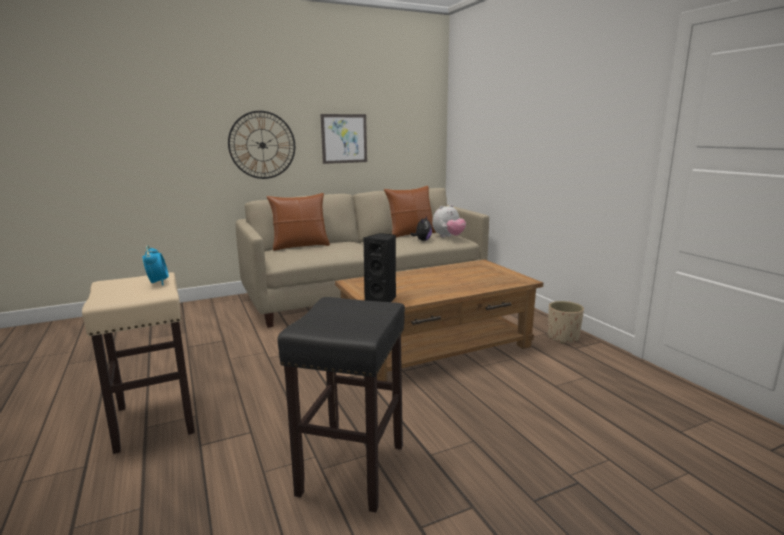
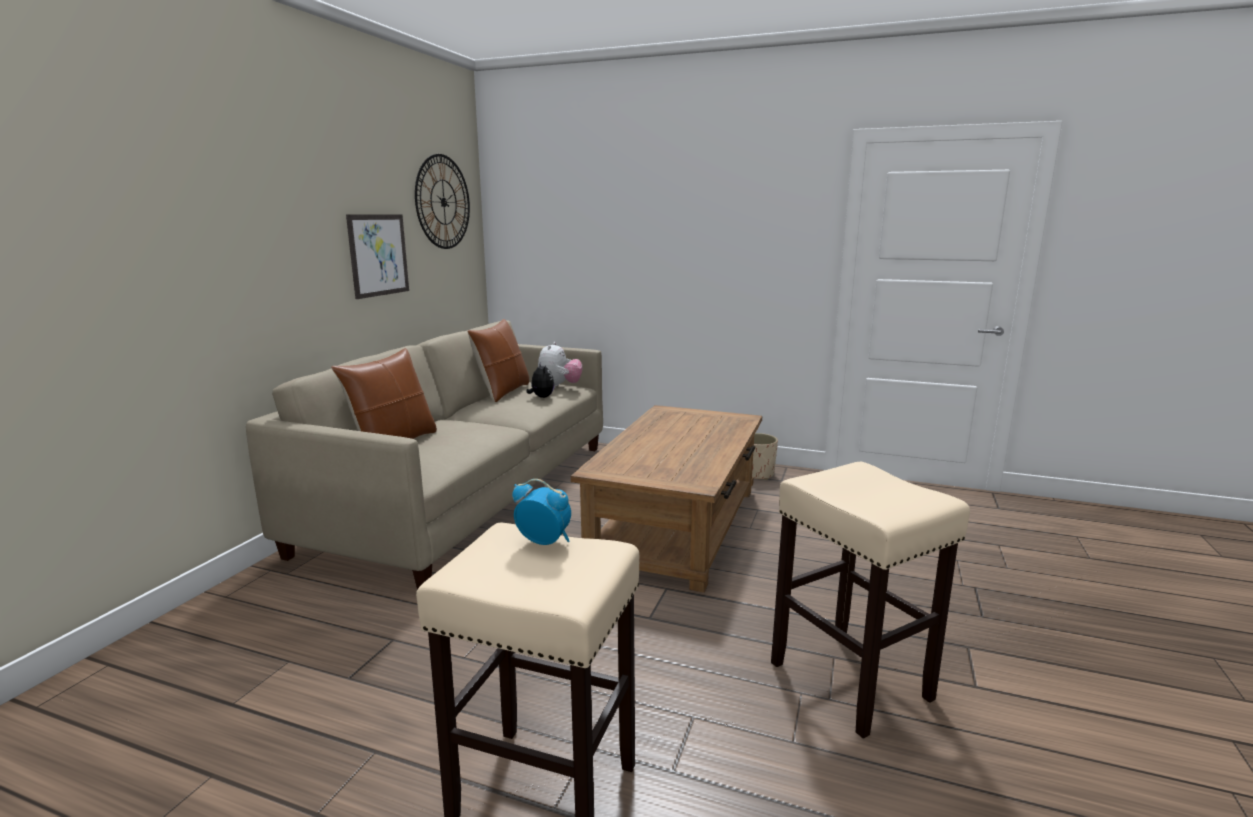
camera: 45 degrees left, 0 degrees up
wall clock [228,111,295,179] -> wall clock moved to [415,154,470,249]
black stool [277,297,405,513] -> beige stool [771,462,970,739]
black speaker [363,233,396,302] -> none

